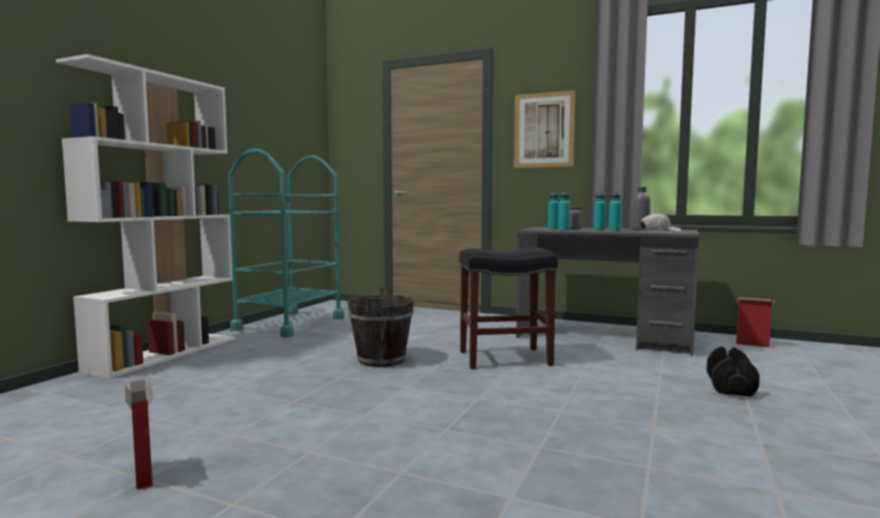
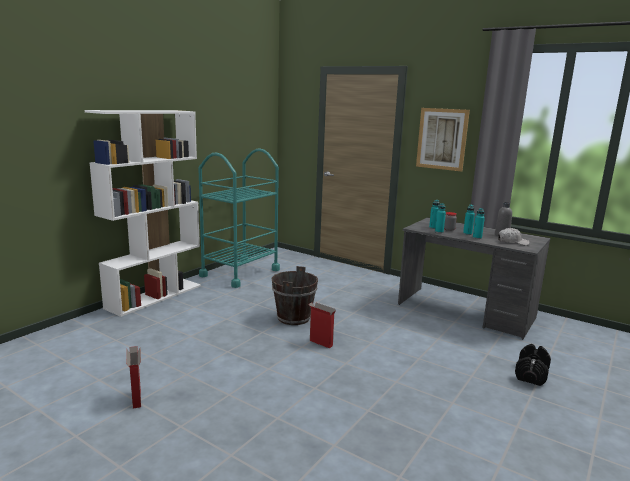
camera: 10 degrees right, 10 degrees up
black stool [459,248,558,369] -> none
cardboard box [734,297,775,347] -> cardboard box moved to [309,302,336,348]

